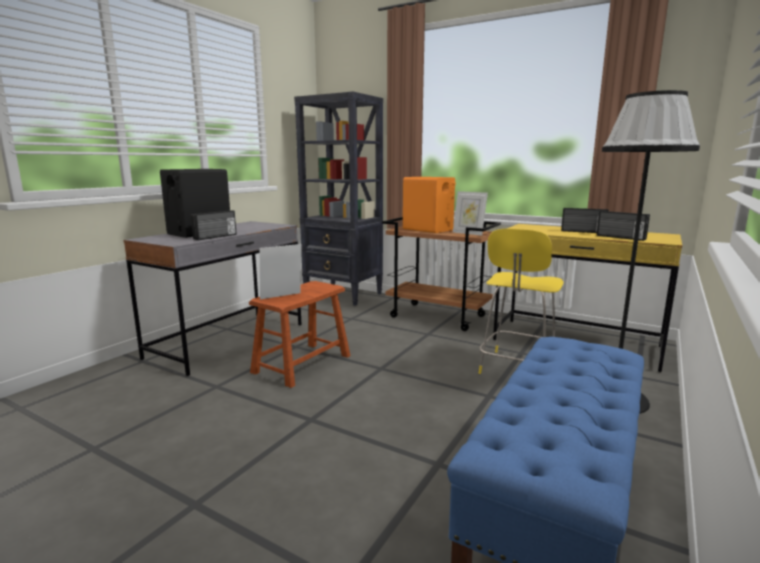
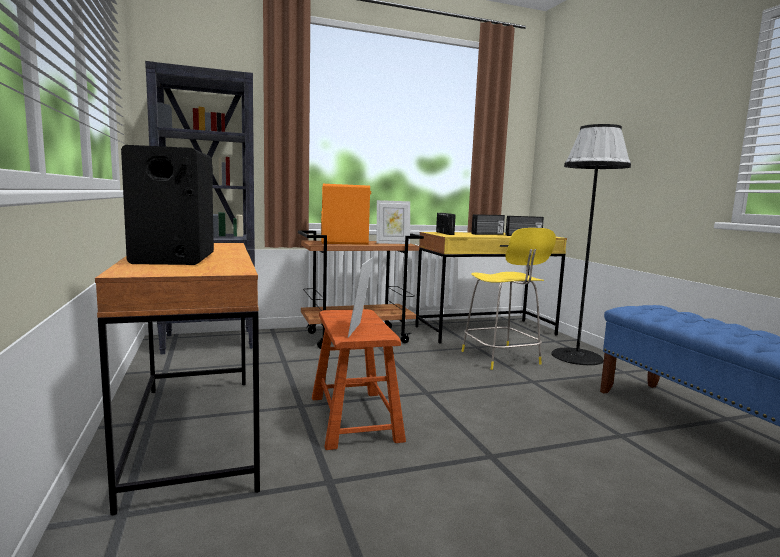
camera: 50 degrees left, 5 degrees down
grey desk [123,221,301,376] -> brown desk [95,243,260,515]
radio [191,210,237,240] -> radio moved to [436,213,456,235]

